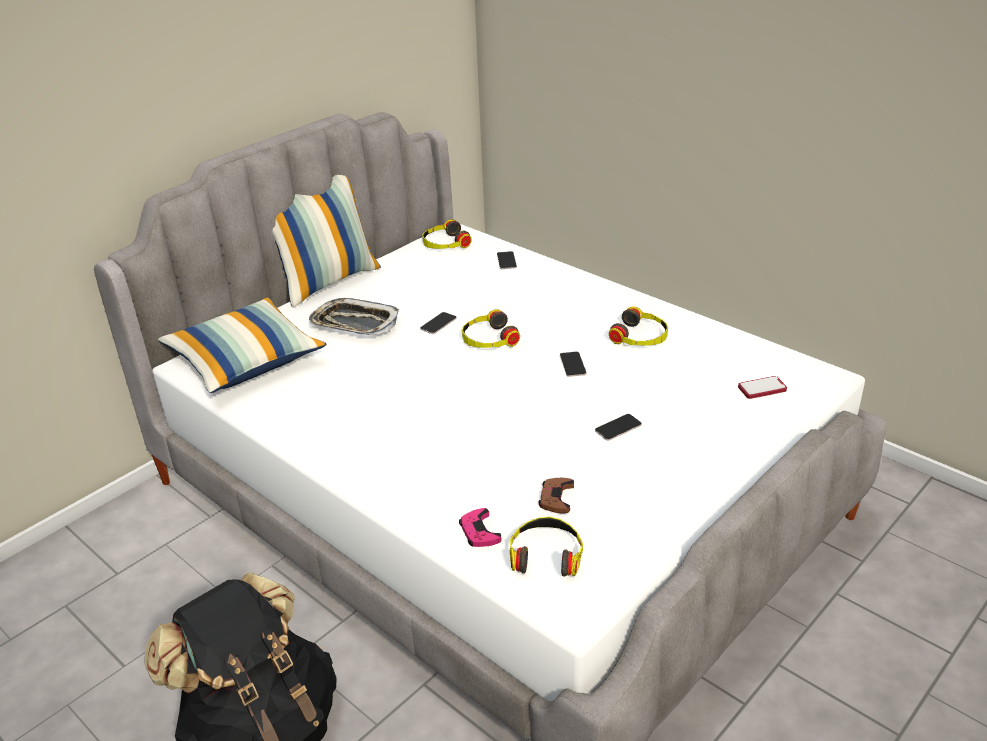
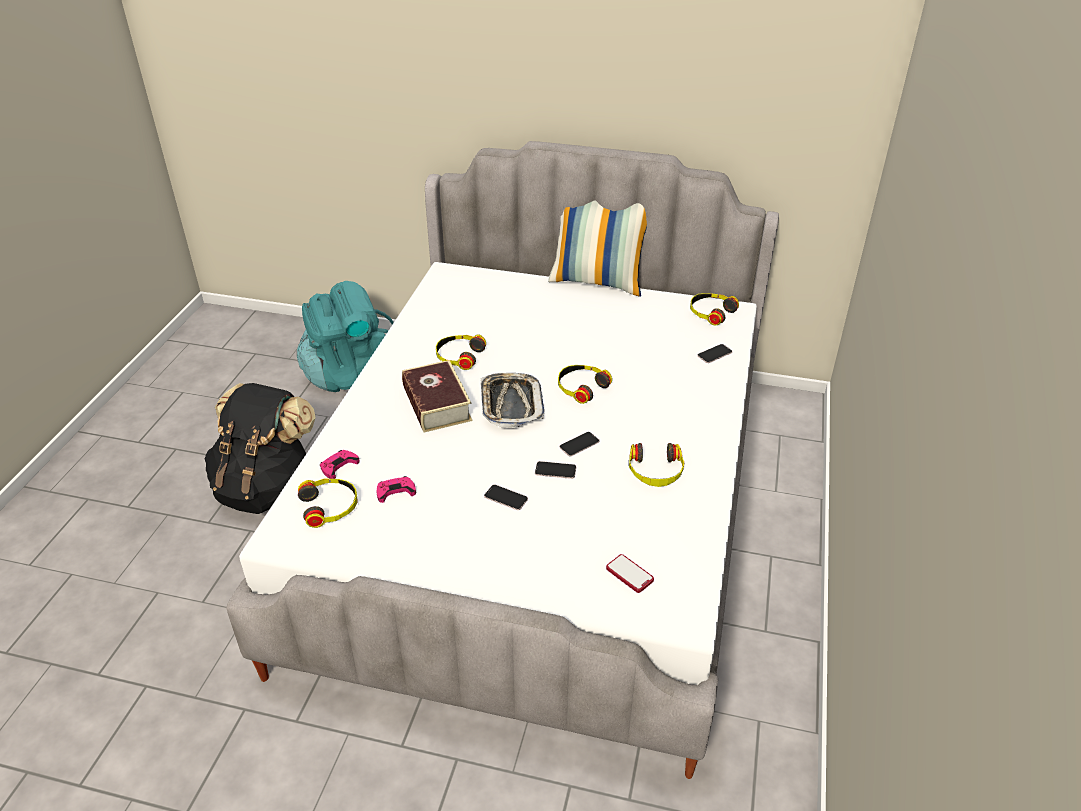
camera: 60 degrees right, 5 degrees up
pillow [158,297,327,393] -> none
tray [309,298,399,335] -> tray moved to [481,373,545,428]
phone [420,312,457,334] -> phone moved to [535,461,576,479]
brown game controller [539,478,574,514] -> pink game controller [377,476,416,503]
none -> turquoise backpack [297,281,394,392]
none -> book [402,360,472,433]
none -> headphones [436,334,486,370]

